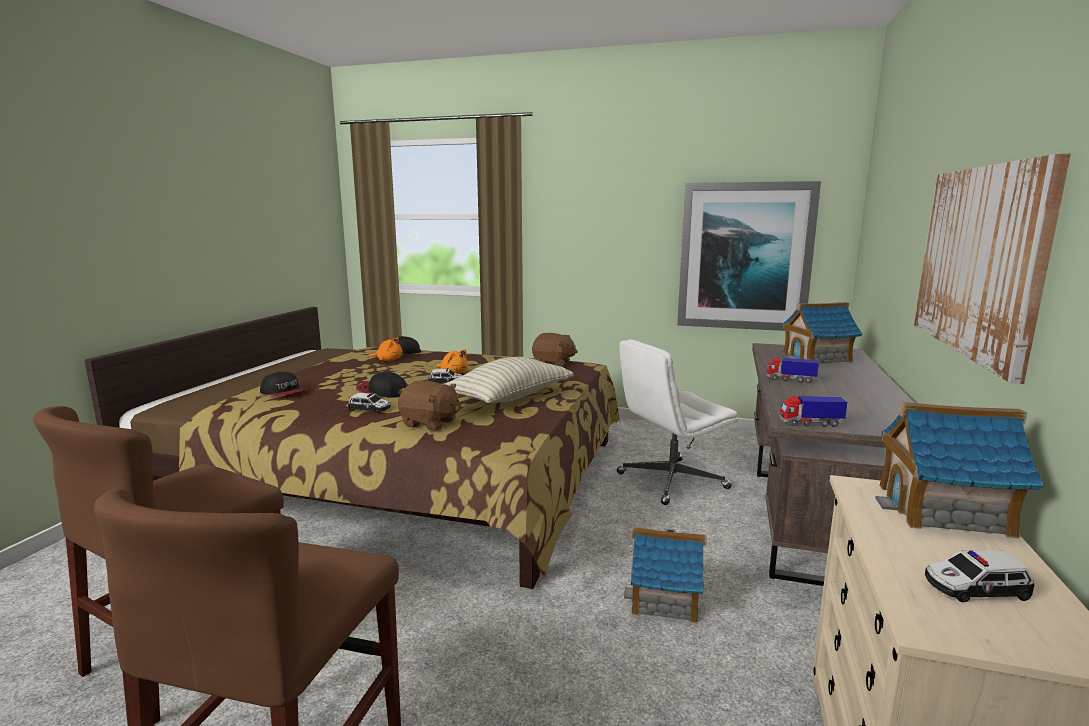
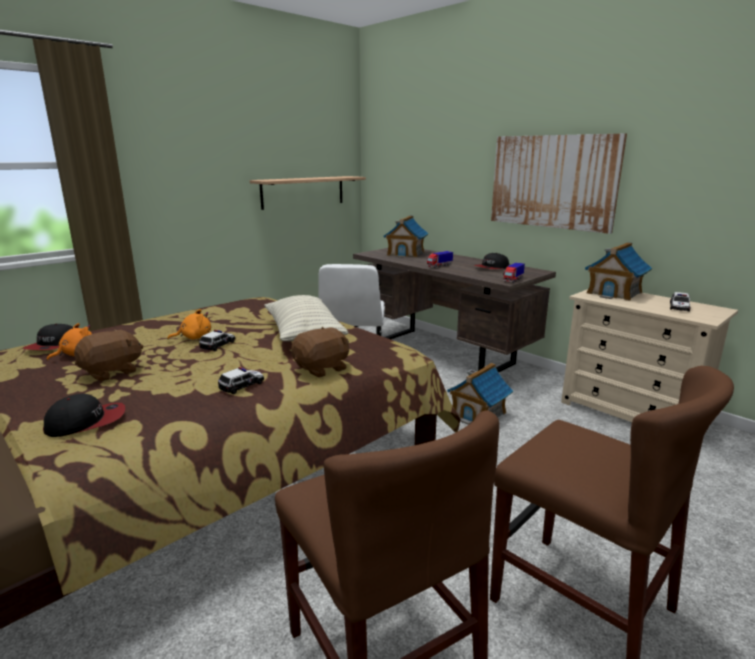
camera: 60 degrees left, 5 degrees up
cap [356,372,407,398] -> cap moved to [474,253,509,269]
brown plush toy [532,333,578,367] -> brown plush toy moved to [74,329,144,381]
picture [677,181,821,331] -> shelf [250,176,366,210]

